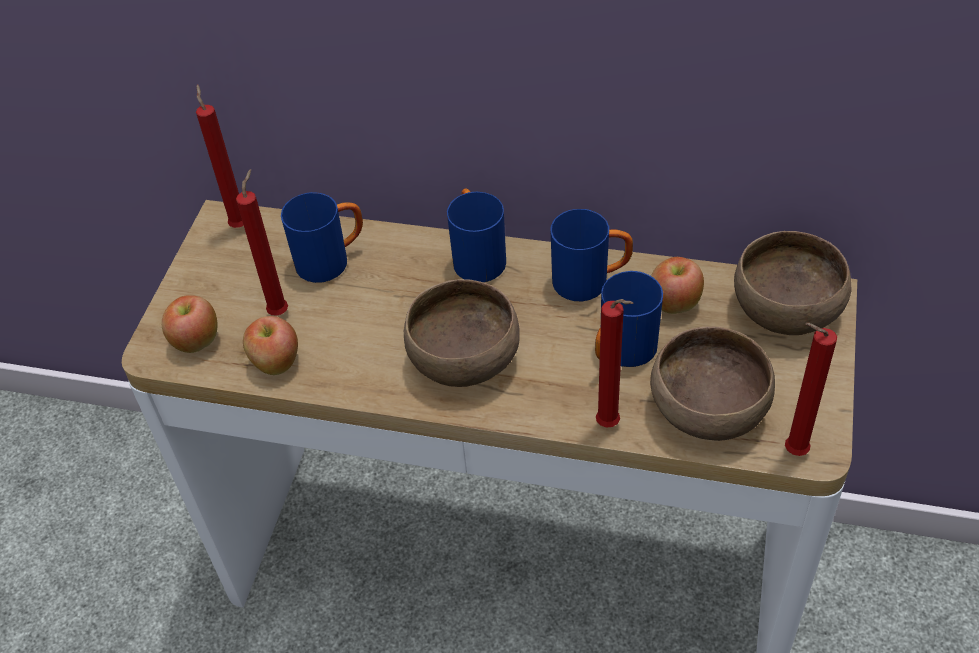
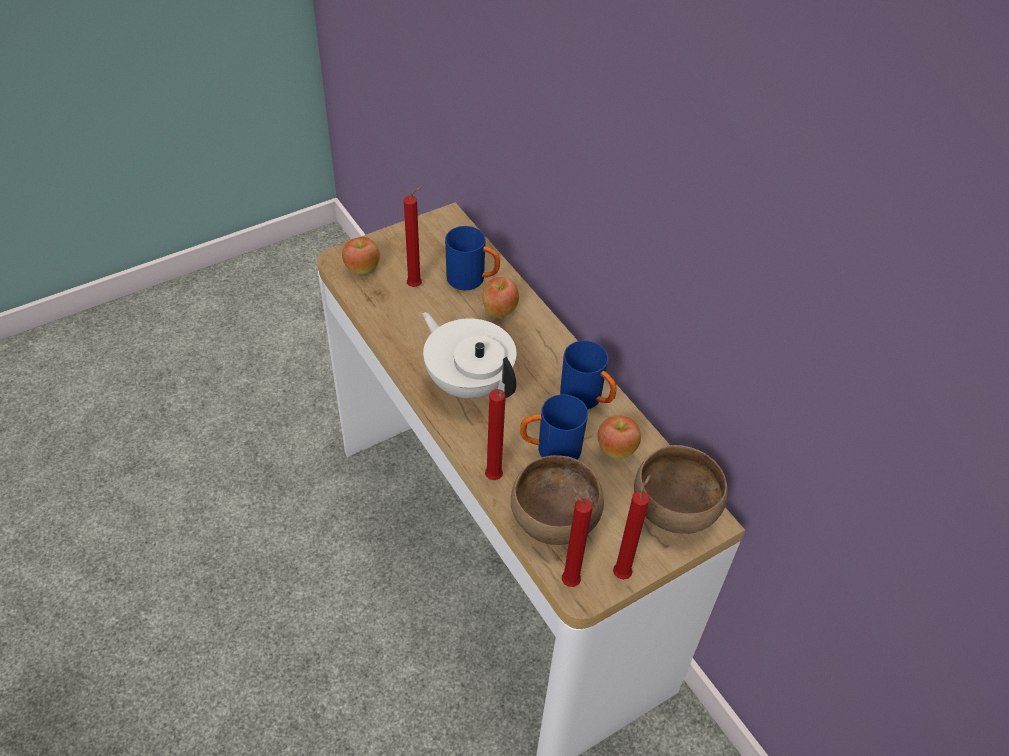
camera: 40 degrees right, 0 degrees up
red candle [196,84,244,228] -> red candle moved to [613,475,651,580]
apple [243,316,298,375] -> apple moved to [482,277,519,318]
brown bowl [404,279,520,387] -> white teapot [422,312,516,399]
blue mug [447,189,506,282] -> none

